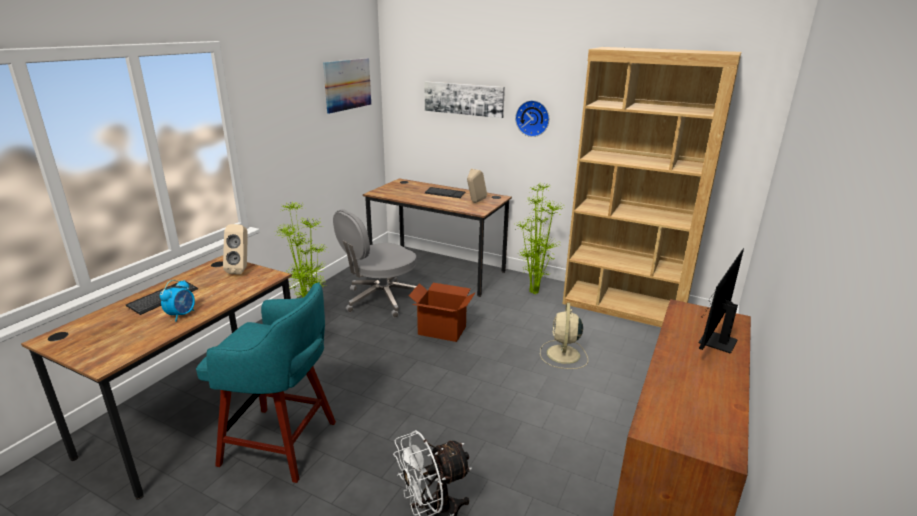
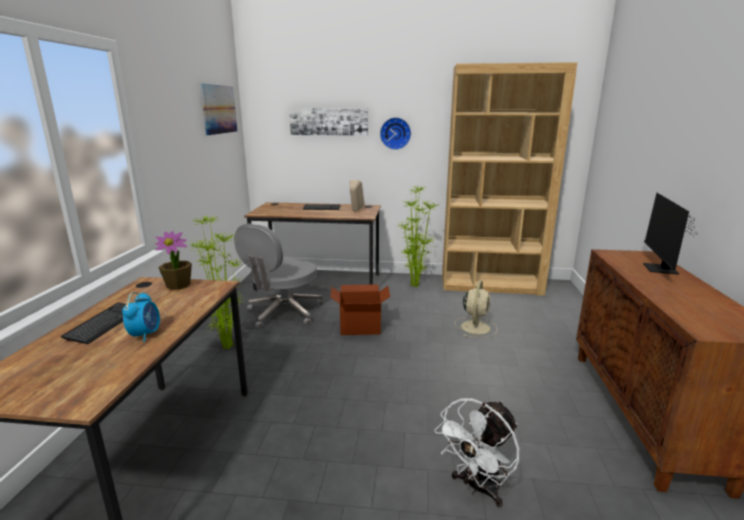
camera: 20 degrees left, 5 degrees down
turquoise stool [196,282,336,483] -> none
beige speaker [223,224,248,275] -> potted plant [155,231,192,290]
beige fan [540,303,588,369] -> beige fan turned 150 degrees counterclockwise [454,280,497,338]

